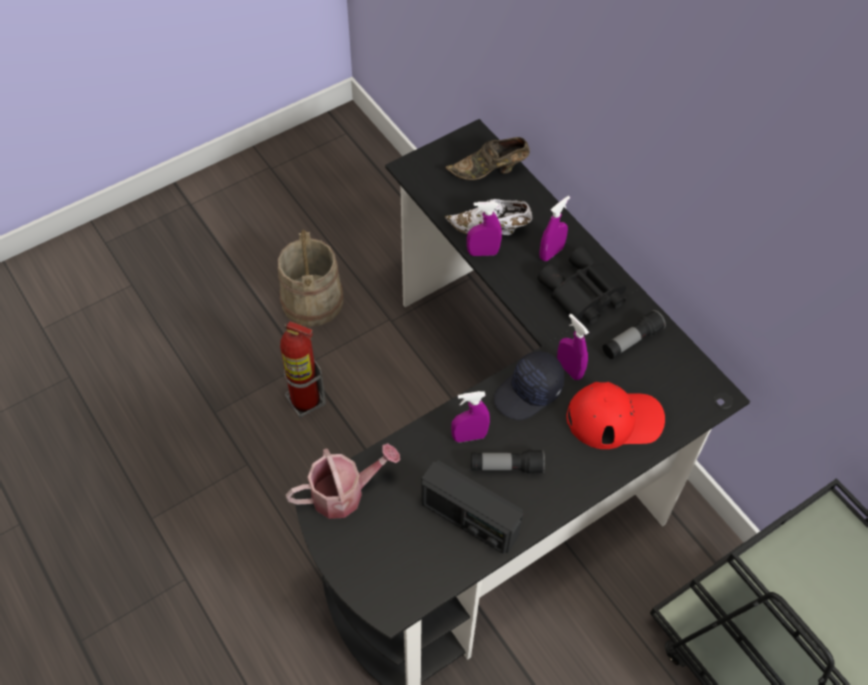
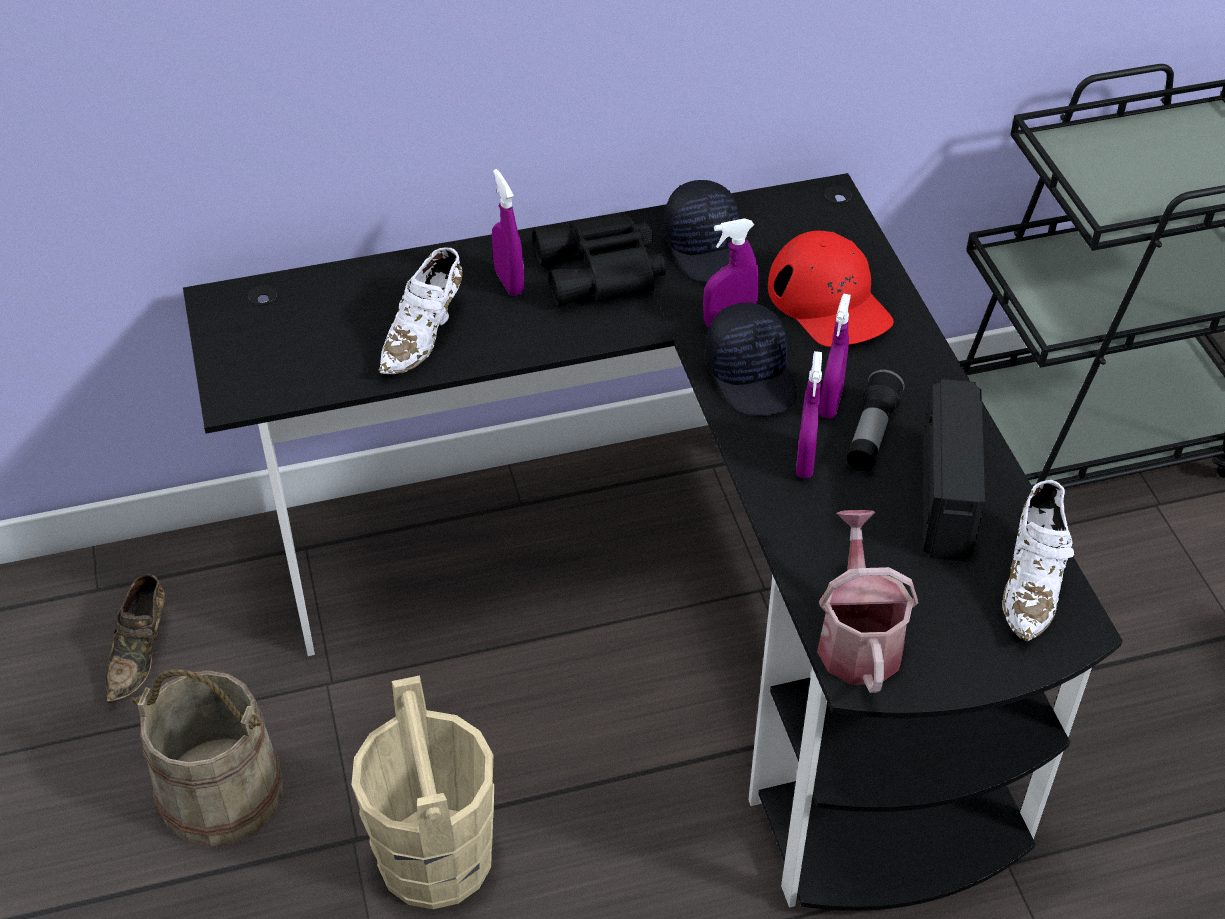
camera: 70 degrees left, 10 degrees down
fire extinguisher [280,322,326,418] -> beige bucket [351,675,494,909]
radio [422,460,523,554] -> radio turned 45 degrees counterclockwise [923,379,985,561]
brown shoe [446,137,530,180] -> brown shoe moved to [106,574,165,703]
purple spray bottle [467,202,502,256] -> purple spray bottle moved to [819,293,851,418]
red cap [566,382,665,449] -> red cap turned 135 degrees clockwise [768,231,894,347]
flashlight [602,310,666,359] -> black cap [664,180,739,282]
none -> white shoe [1002,480,1074,641]

